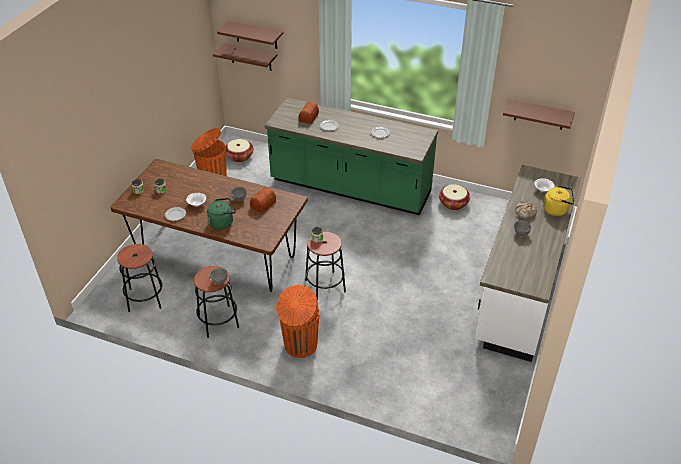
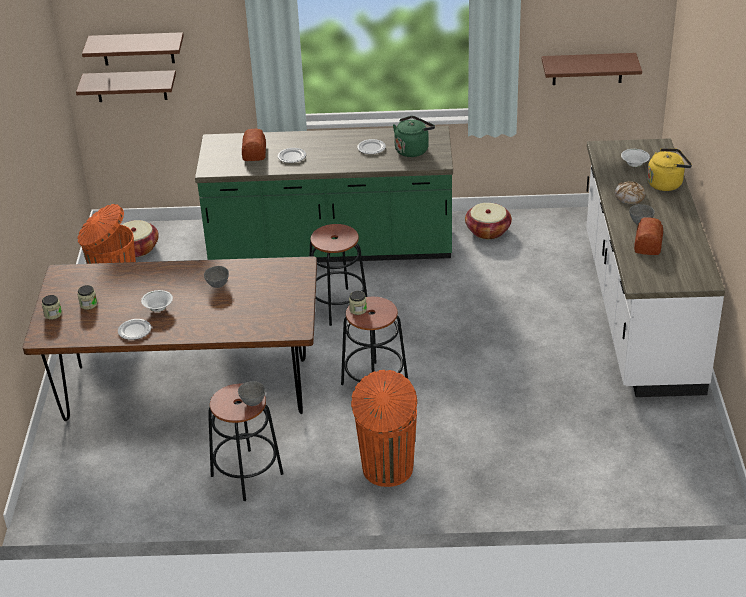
camera: 20 degrees left, 5 degrees down
black stool [117,244,162,312] -> black stool moved to [310,224,367,326]
green kettle [207,198,236,230] -> green kettle moved to [393,116,435,157]
bread [250,187,276,213] -> bread moved to [634,217,663,255]

